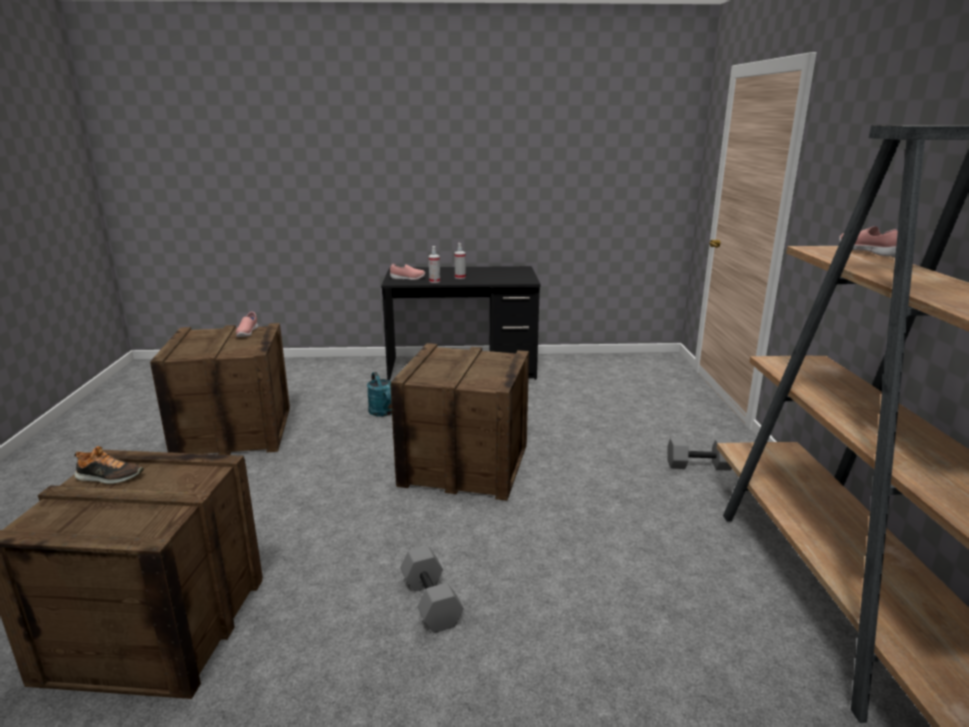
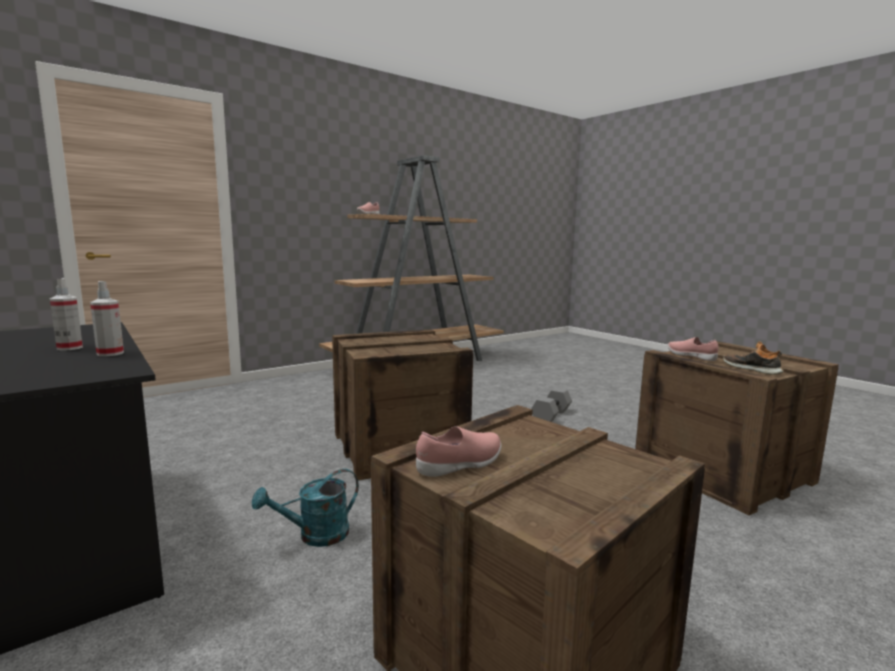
camera: 125 degrees left, 10 degrees down
turquoise watering can [367,372,392,417] -> turquoise watering can turned 150 degrees counterclockwise [252,469,359,547]
pink shoe [390,264,425,280] -> pink shoe moved to [668,337,719,361]
grey dumbbell [668,438,732,471] -> none

